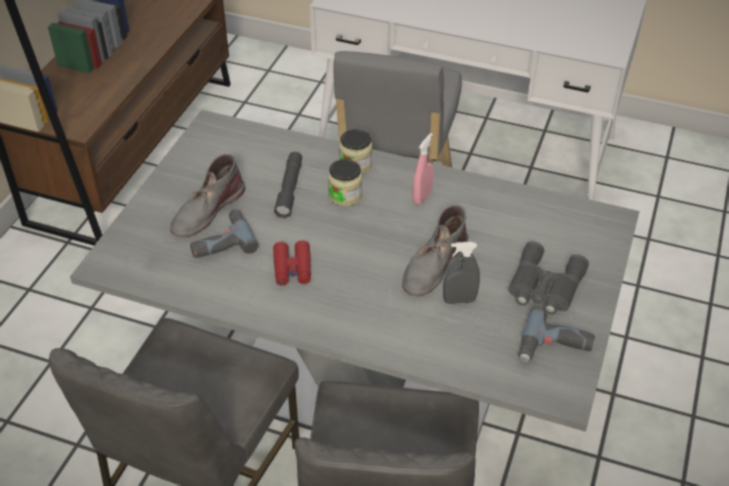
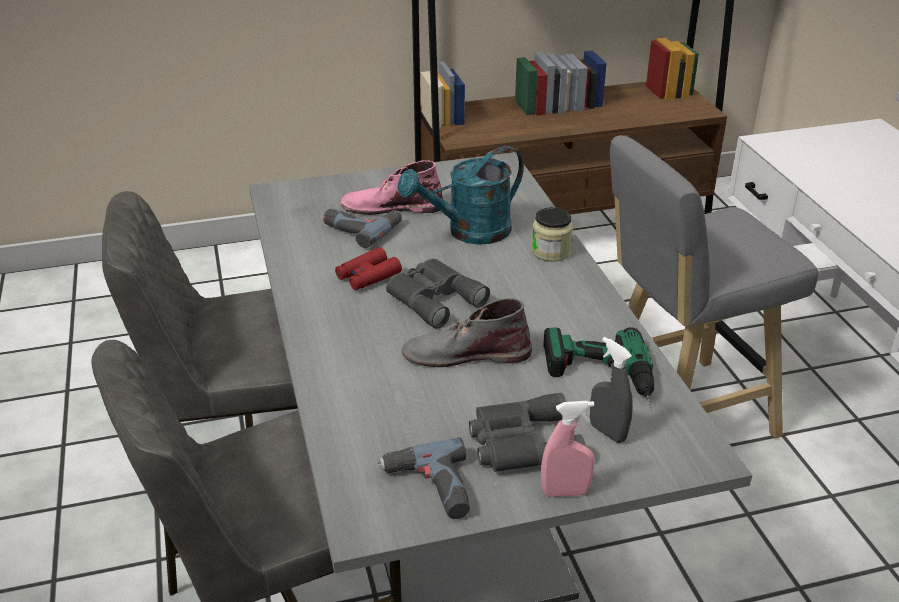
camera: 55 degrees right, 10 degrees down
grey boot [170,154,245,237] -> pink boot [340,160,444,215]
grey flashlight [274,152,302,218] -> turquoise watering can [397,146,524,245]
jar [328,159,362,206] -> none
pink spray bottle [412,133,434,205] -> pink spray bottle moved to [541,401,595,497]
grey spray bottle [443,242,480,304] -> grey spray bottle moved to [590,337,633,443]
none -> grey binoculars [386,259,490,329]
none -> power drill [543,327,655,411]

